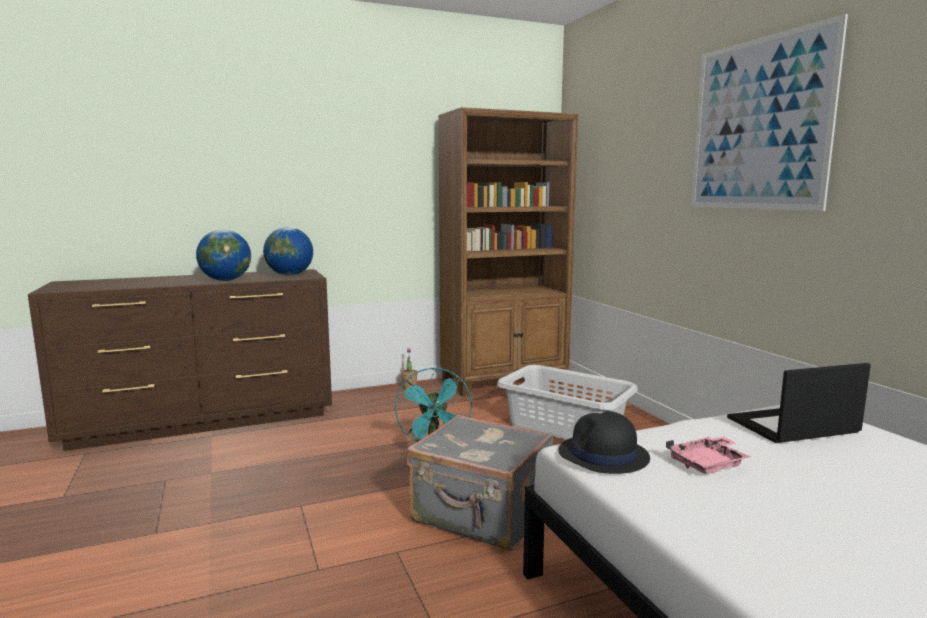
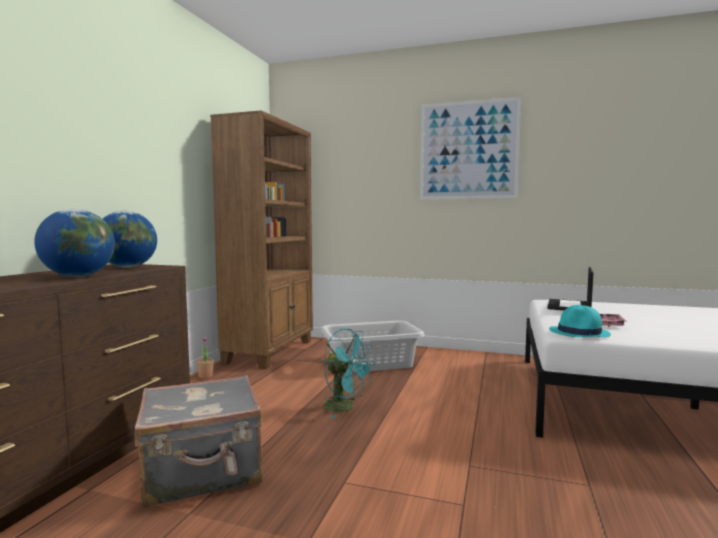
camera: 50 degrees left, 5 degrees down
grey suitcase [407,415,553,551] -> grey suitcase moved to [135,375,262,507]
black hat [558,411,650,474] -> turquoise hat [549,305,611,337]

